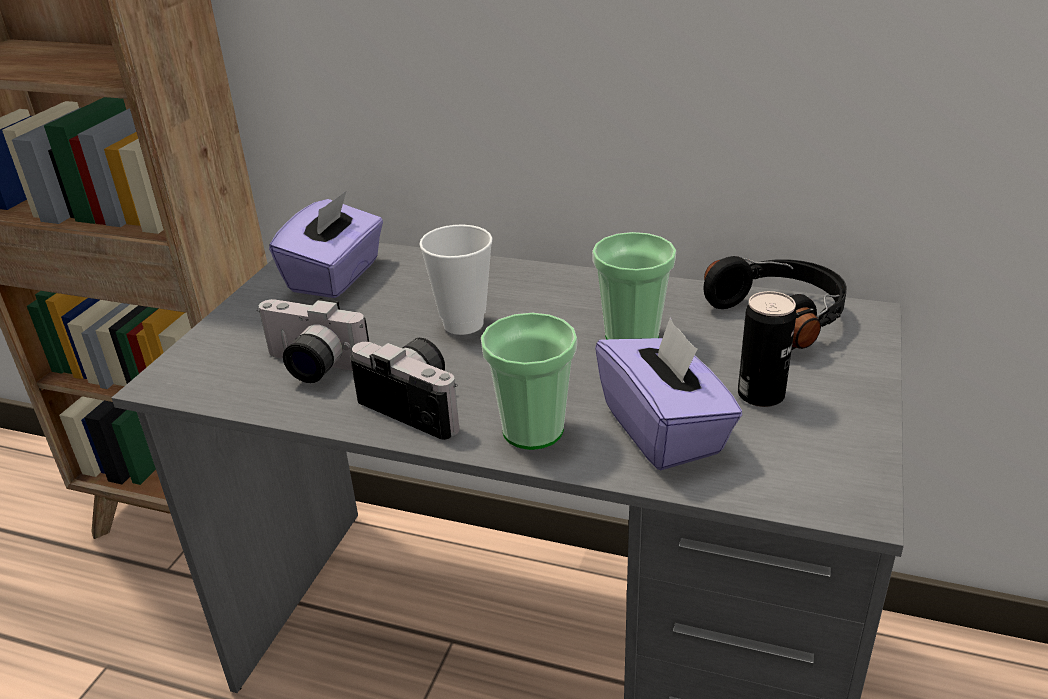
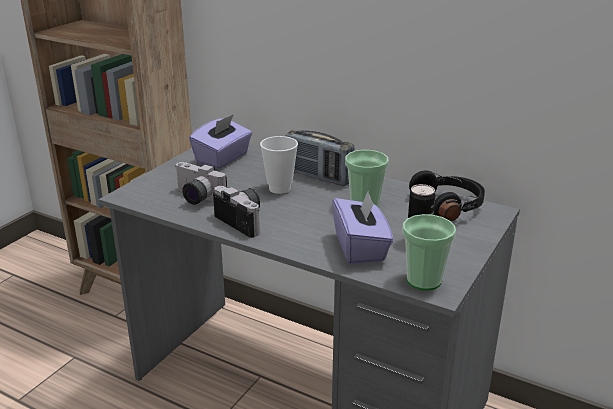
camera: 10 degrees right, 5 degrees down
cup [481,313,577,450] -> cup moved to [403,214,456,290]
none -> radio [286,130,354,186]

